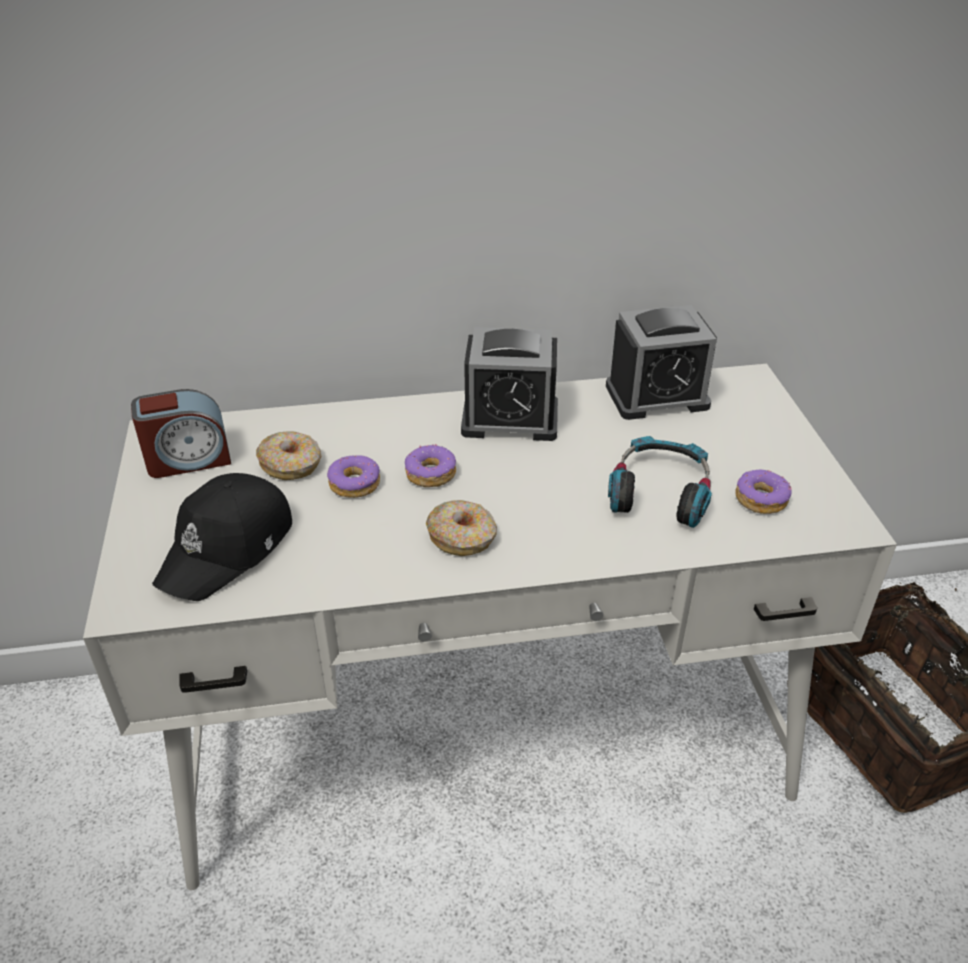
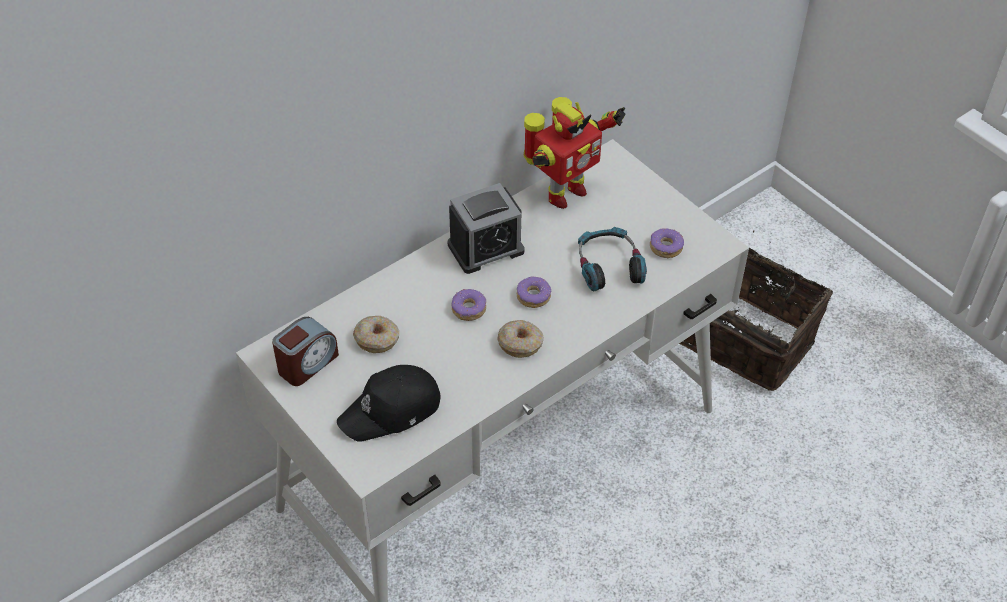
camera: 30 degrees left, 10 degrees up
black cap [152,473,292,601] -> black cap turned 60 degrees clockwise [337,365,441,441]
donut [327,455,380,498] -> donut moved to [517,277,551,308]
alarm clock [606,305,717,420] -> toy robot [524,97,626,209]

